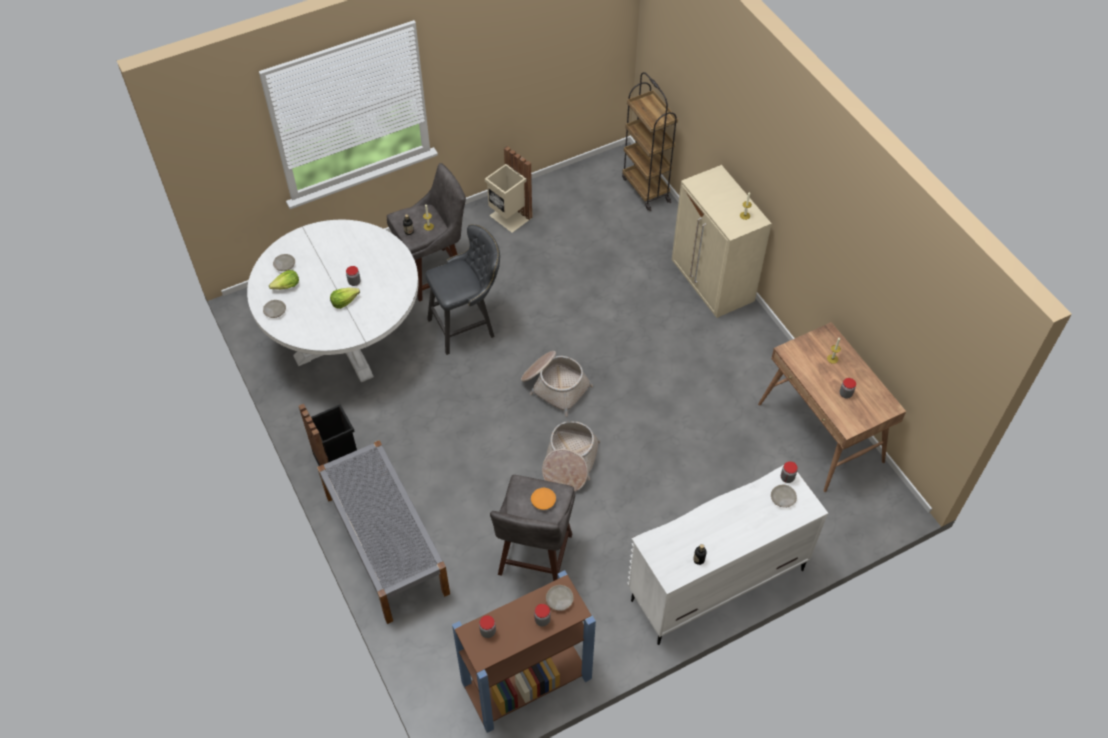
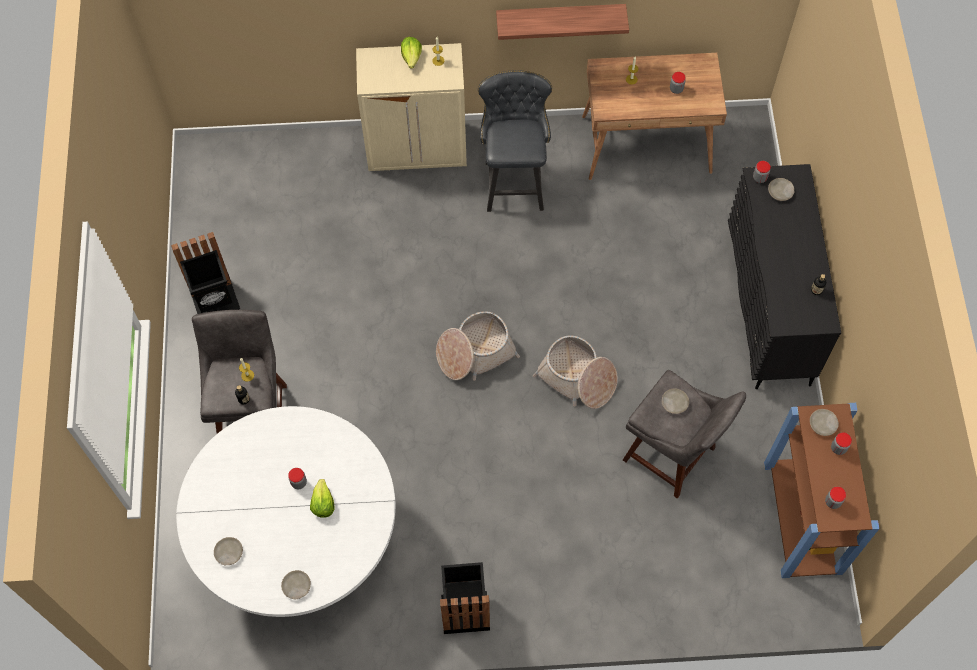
camera: 65 degrees left, 10 degrees up
lettuce [269,270,299,290] -> lettuce moved to [401,37,422,69]
grey bench [317,440,450,624] -> none
grey stool [425,224,500,355] -> grey stool moved to [478,70,552,212]
beige trash can [485,146,533,233] -> black trash can [171,232,240,314]
orange plate [531,488,556,510] -> beige plate [662,389,689,414]
brown cart [622,72,678,211] -> none
white dresser [627,465,828,645] -> black dresser [728,164,841,389]
none -> shelf [496,4,629,40]

